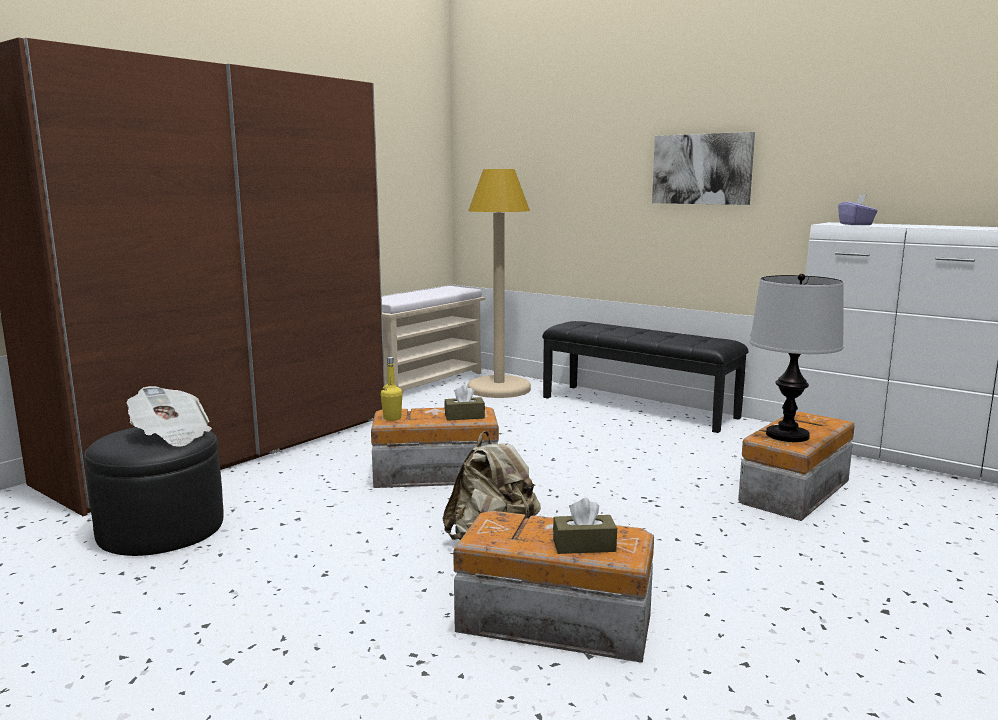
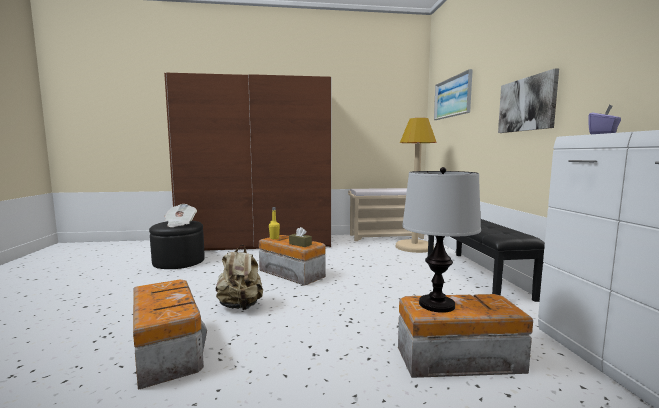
camera: 45 degrees right, 5 degrees down
brown tissue box [553,498,617,554] -> none
none -> picture [434,69,473,120]

